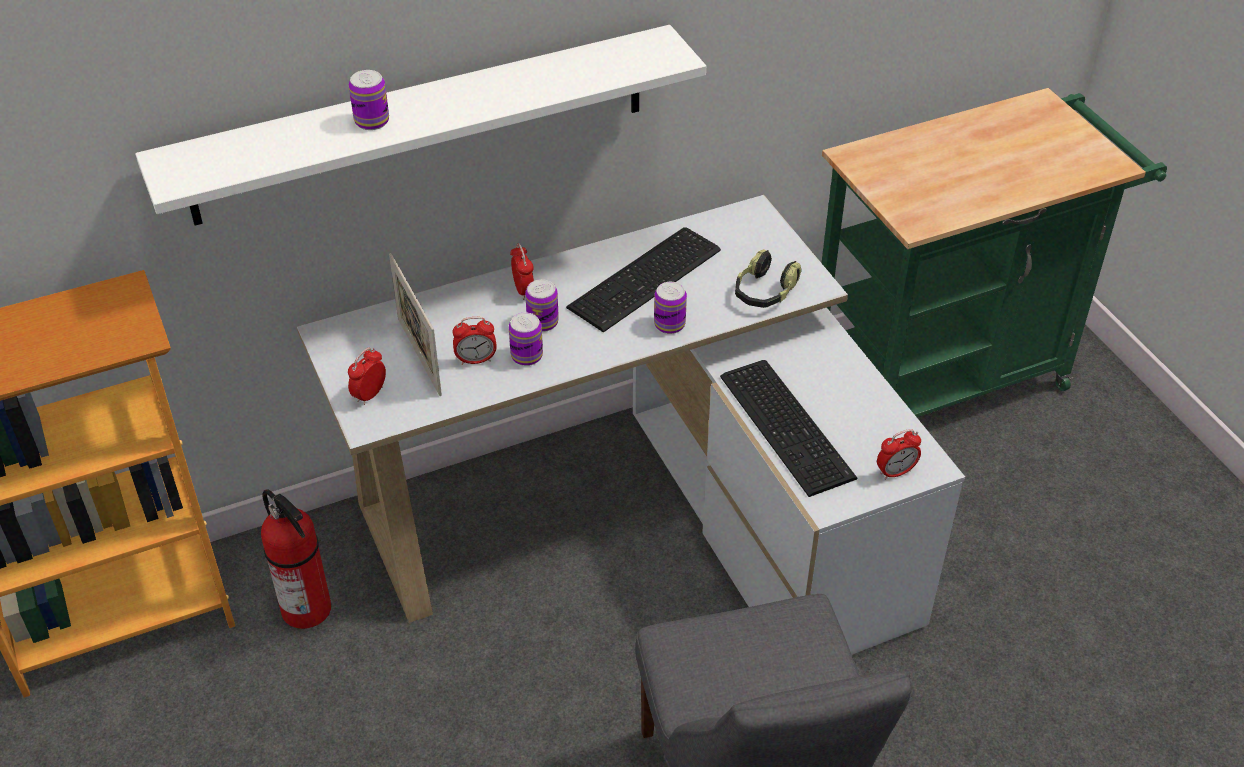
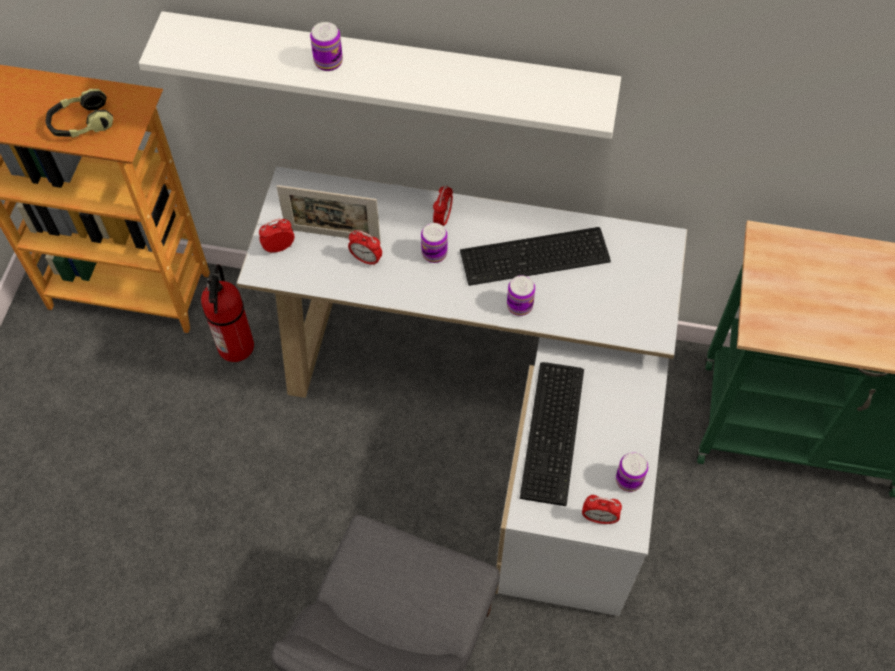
camera: 35 degrees right, 15 degrees up
picture frame [389,253,442,396] -> picture frame turned 90 degrees counterclockwise [276,185,381,242]
can [509,313,543,366] -> can moved to [616,452,648,492]
headphones [735,249,802,308] -> headphones moved to [45,89,113,138]

